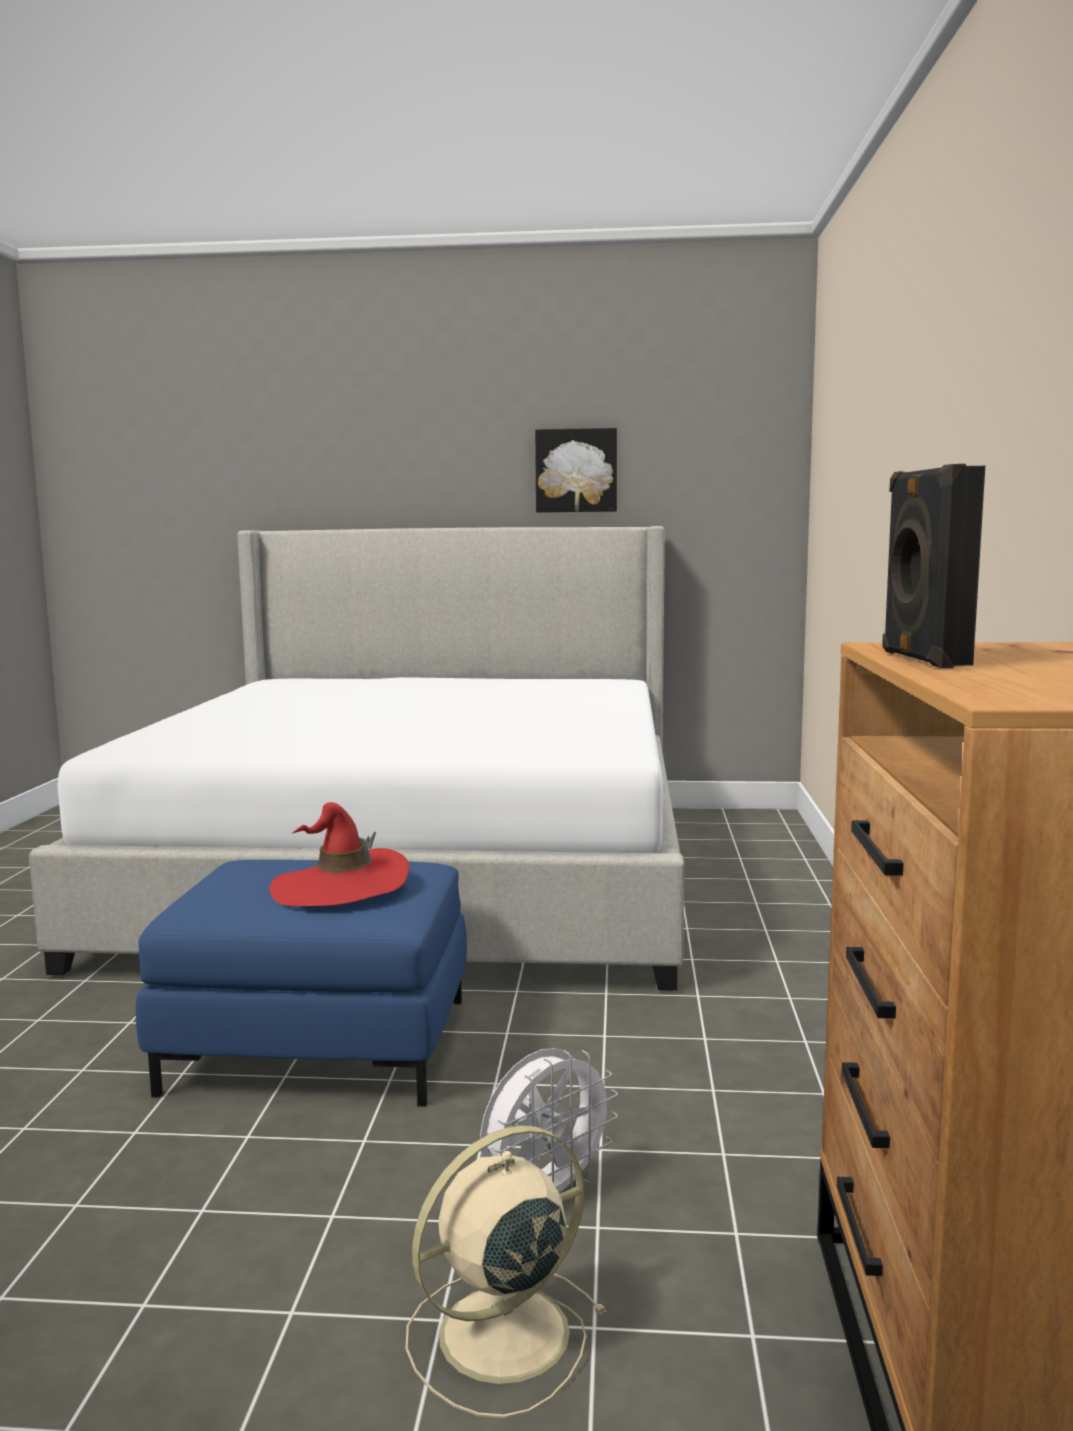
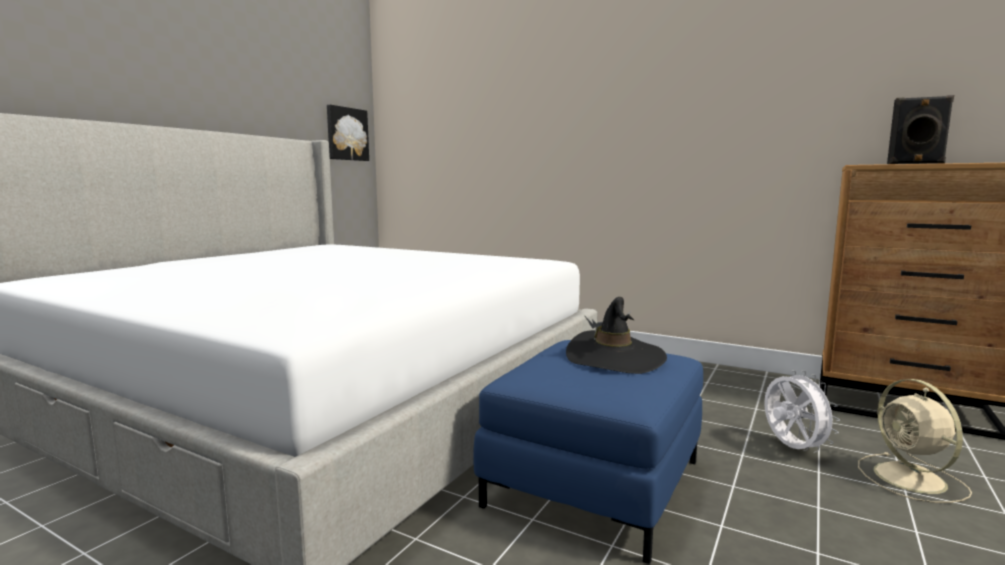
camera: 65 degrees left, 0 degrees up
red hat [269,802,409,906] -> black hat [566,297,667,374]
picture [535,428,617,512] -> picture moved to [327,105,369,161]

